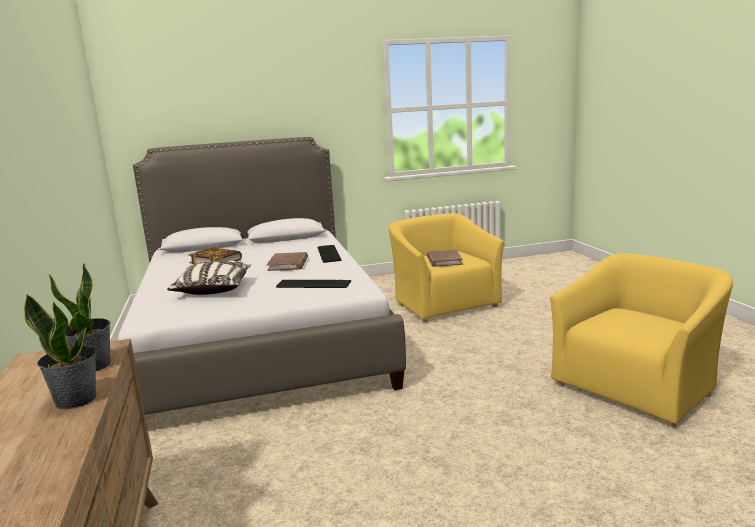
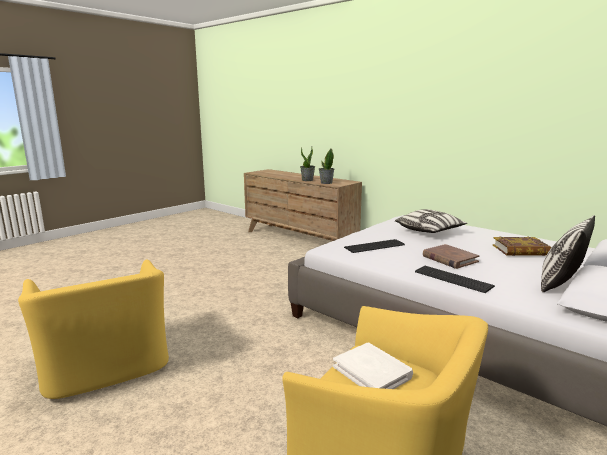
camera: 145 degrees right, 0 degrees up
brown book [427,250,463,267] -> white book [333,343,413,389]
yellow armchair [550,253,733,428] -> yellow armchair turned 45 degrees counterclockwise [18,259,169,399]
none -> pillow [541,215,595,292]

